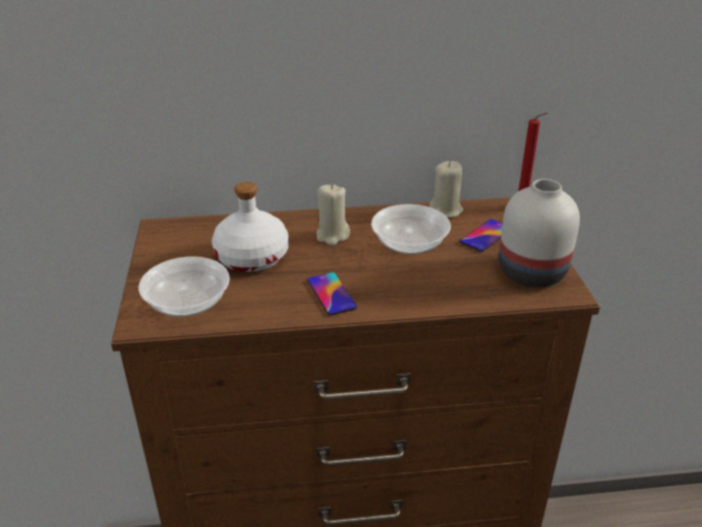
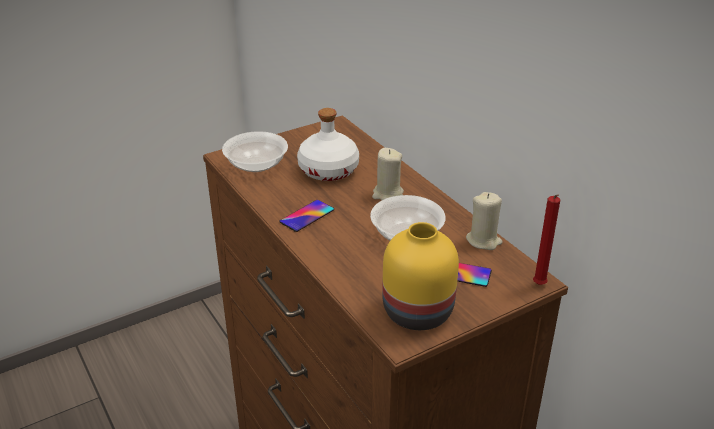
camera: 65 degrees right, 0 degrees up
white vase [499,179,580,287] -> yellow vase [382,222,459,330]

